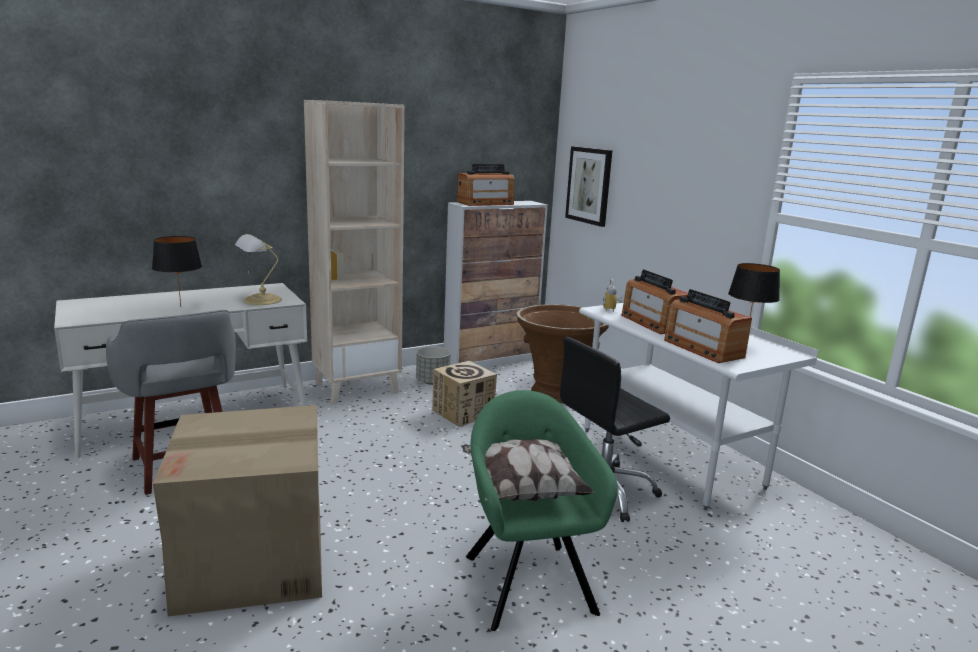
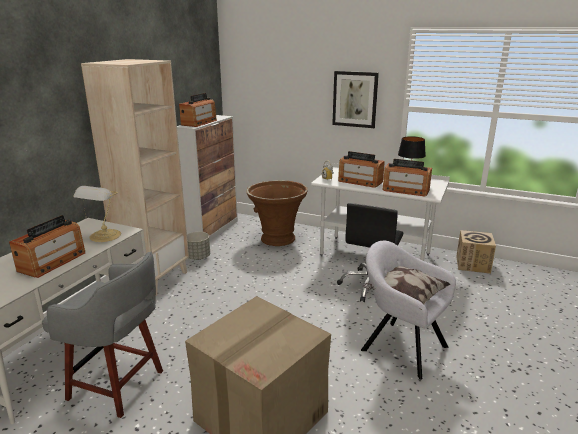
camera: 35 degrees left, 5 degrees up
black table lamp [152,236,202,307] -> radio [9,215,85,278]
cardboard box [432,361,497,427] -> cardboard box moved to [456,230,496,274]
green armchair [466,390,617,631] -> grey armchair [361,241,456,380]
picture [565,146,612,227] -> picture moved to [332,71,379,128]

